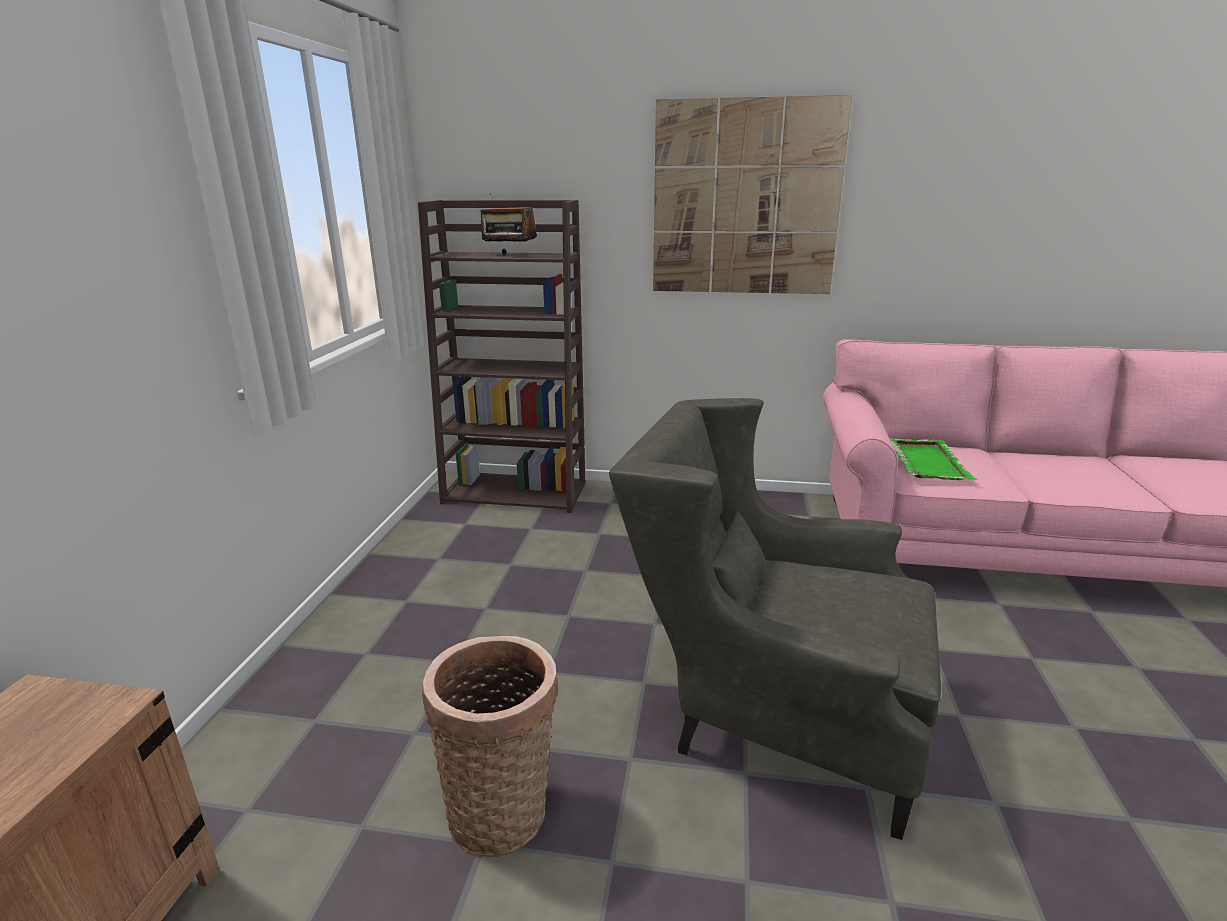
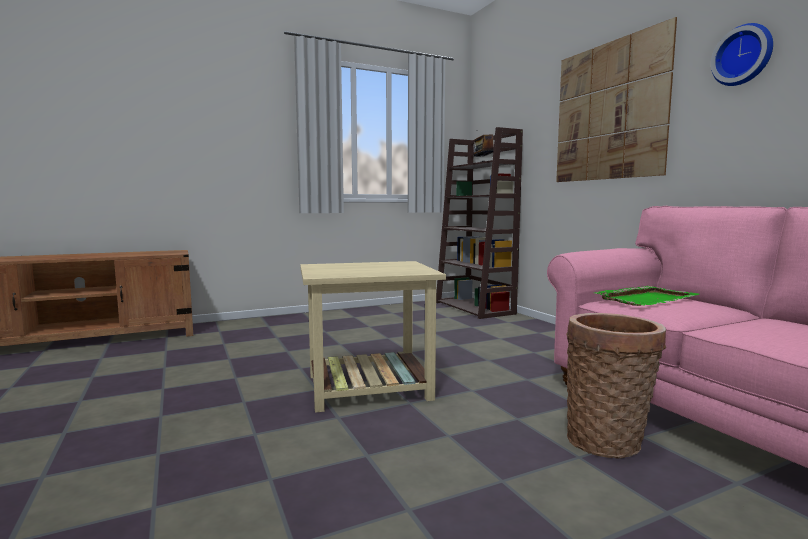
camera: 55 degrees right, 15 degrees down
basket [422,636,558,857] -> basket moved to [566,313,666,458]
grey armchair [609,398,941,840] -> beige side table [300,261,446,413]
none -> wall clock [711,23,773,86]

